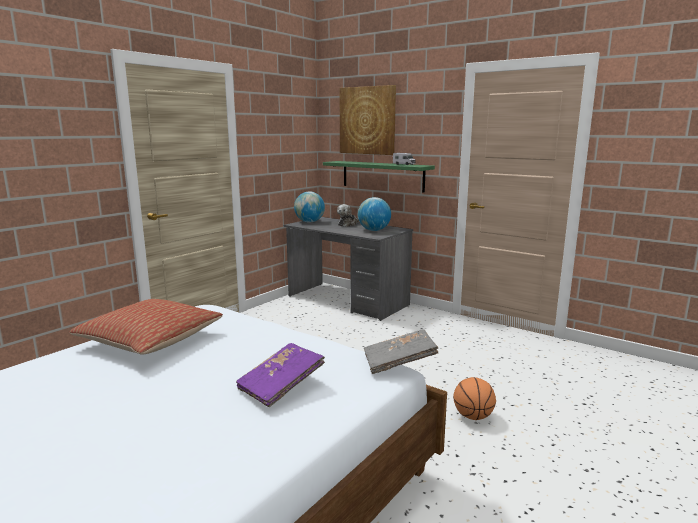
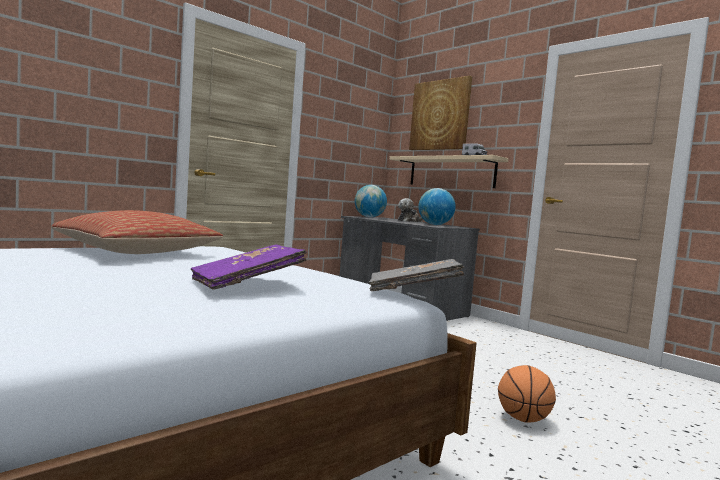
camera: 10 degrees right, 10 degrees down
green shelf [323,161,435,192] -> beige shelf [390,155,508,188]

